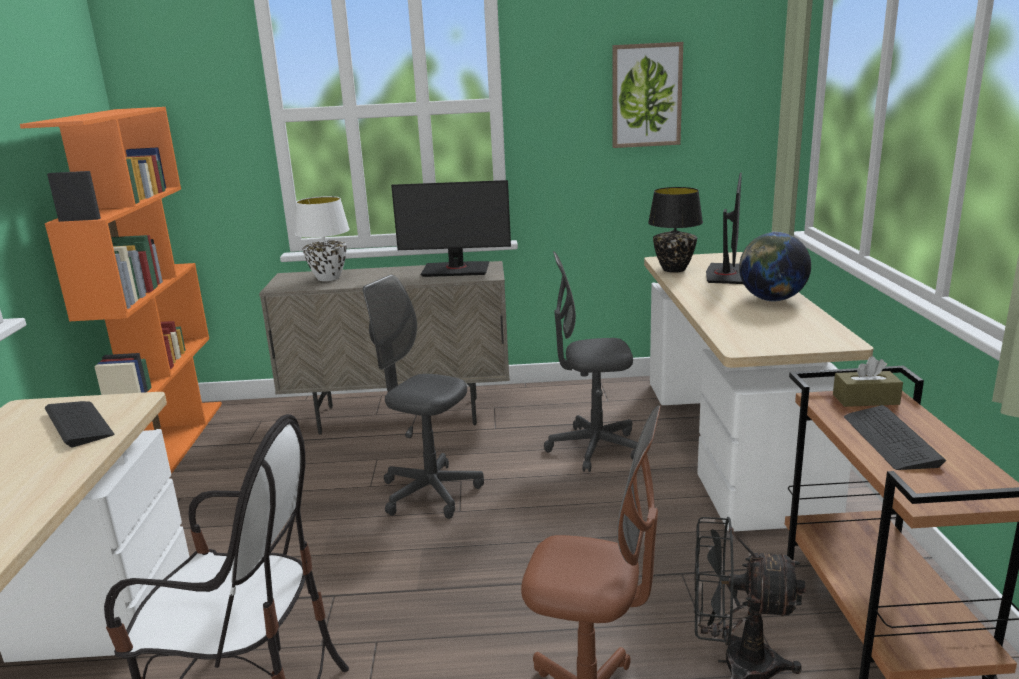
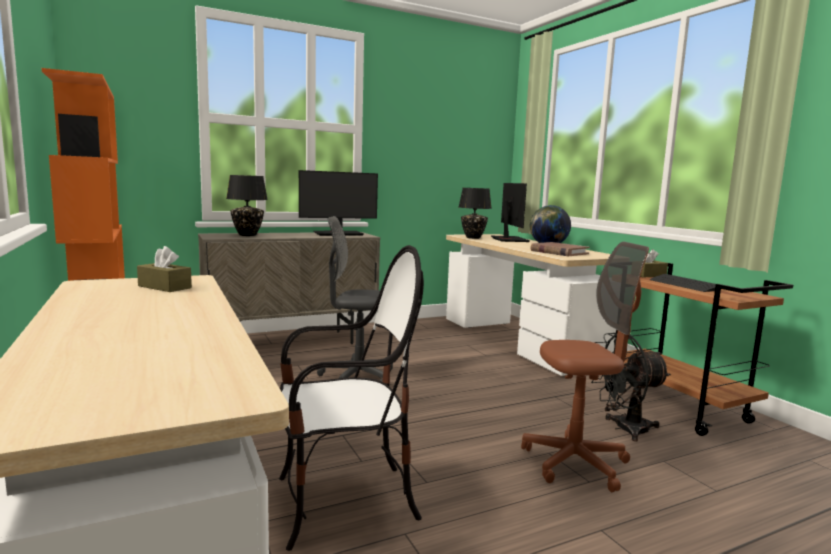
camera: 25 degrees left, 10 degrees down
keyboard [45,401,115,447] -> brown tissue box [137,246,192,292]
white table lamp [295,196,350,281] -> black table lamp [226,175,268,236]
grey office chair [544,252,638,472] -> none
picture [613,42,683,148] -> none
none -> brown book [530,242,590,256]

